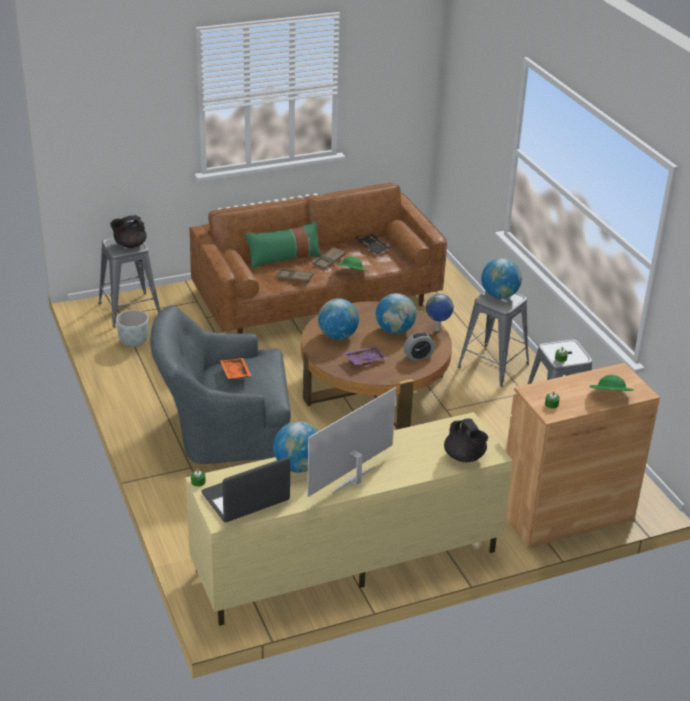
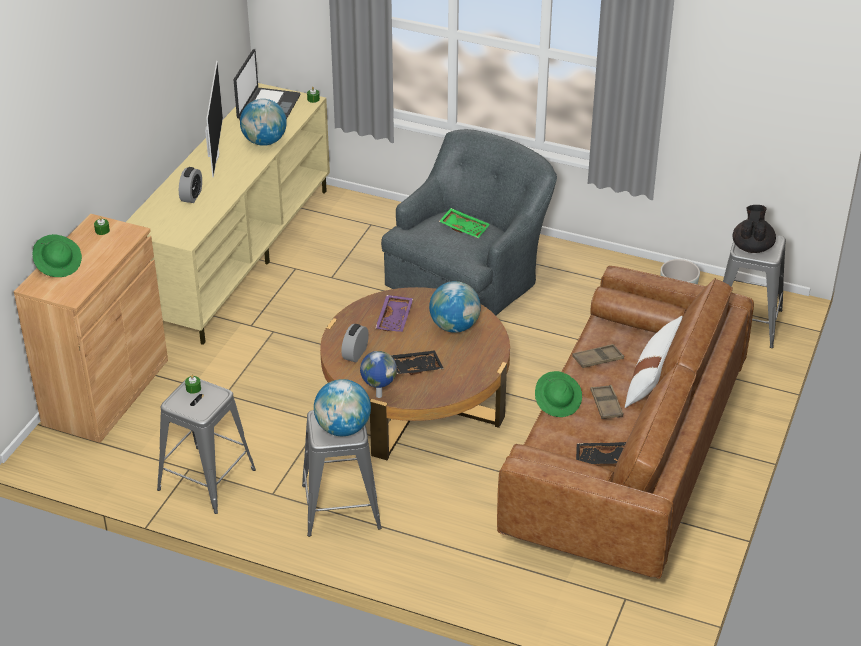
camera: 135 degrees right, 5 degrees up
orange tray [220,358,252,379] -> green tray [439,208,490,238]
green pillow [245,222,322,269] -> white pillow [625,316,682,408]
globe [376,293,416,334] -> black tray [391,350,444,375]
black teapot [444,419,488,462] -> none
none -> alarm clock [179,167,202,203]

